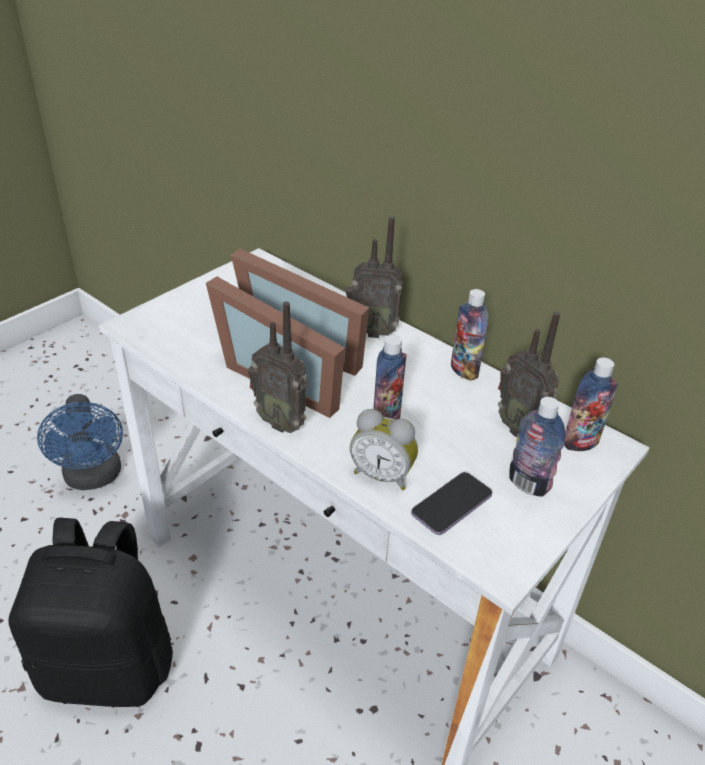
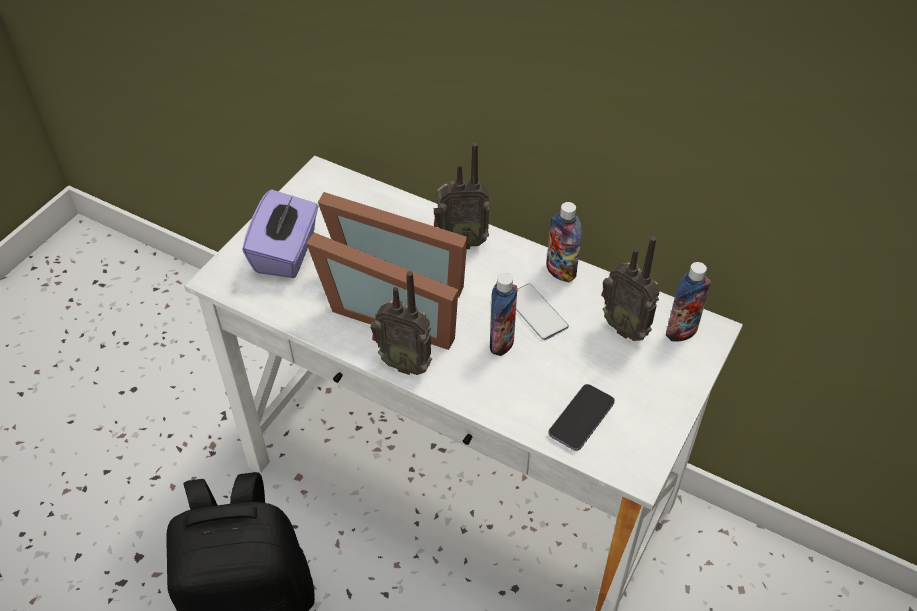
camera: 10 degrees left, 10 degrees up
blue fan [37,394,123,490] -> none
alarm clock [350,409,418,490] -> none
bottle [509,397,565,497] -> none
none -> purple tissue box [242,189,319,278]
none -> phone [516,284,569,340]

